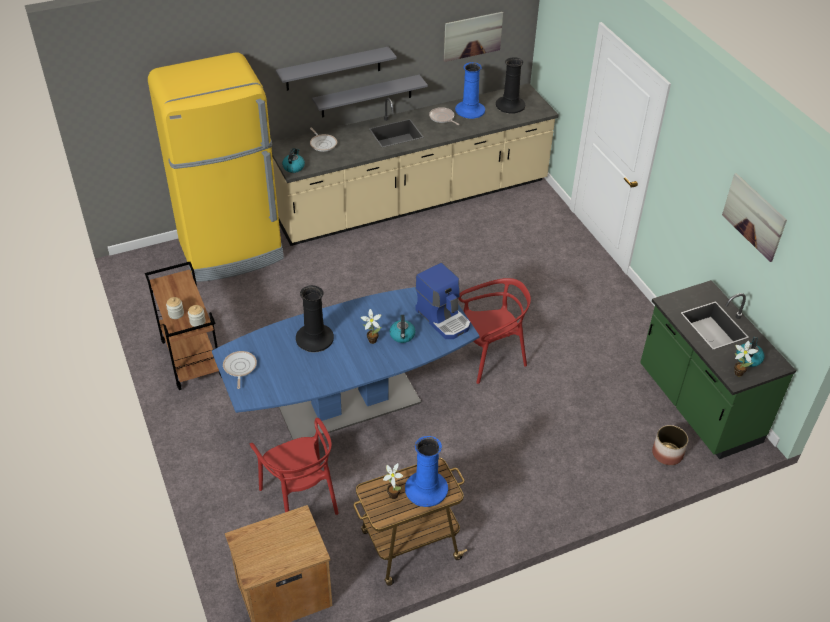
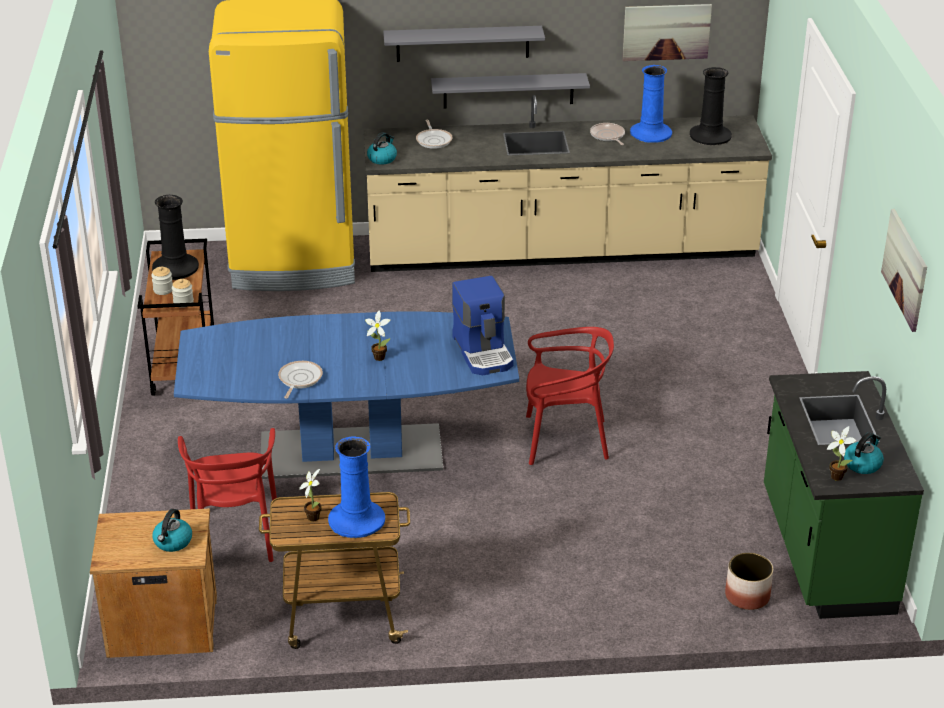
camera: 20 degrees right, 10 degrees down
frying pan [223,351,257,389] -> frying pan moved to [278,361,323,399]
black vase [296,285,334,352] -> black vase moved to [152,195,199,280]
kettle [389,315,416,343] -> kettle moved to [152,509,192,552]

